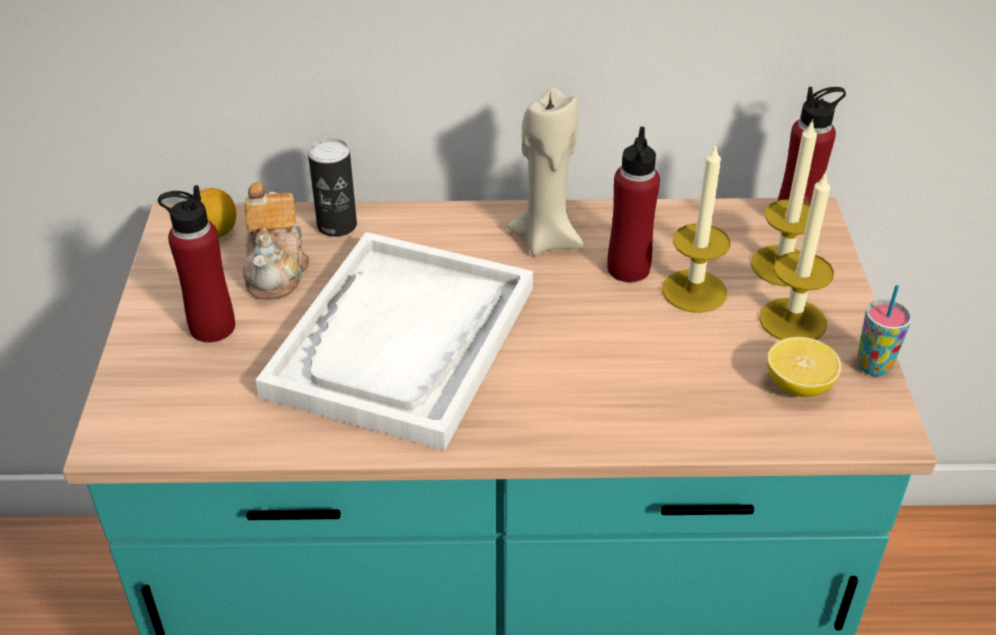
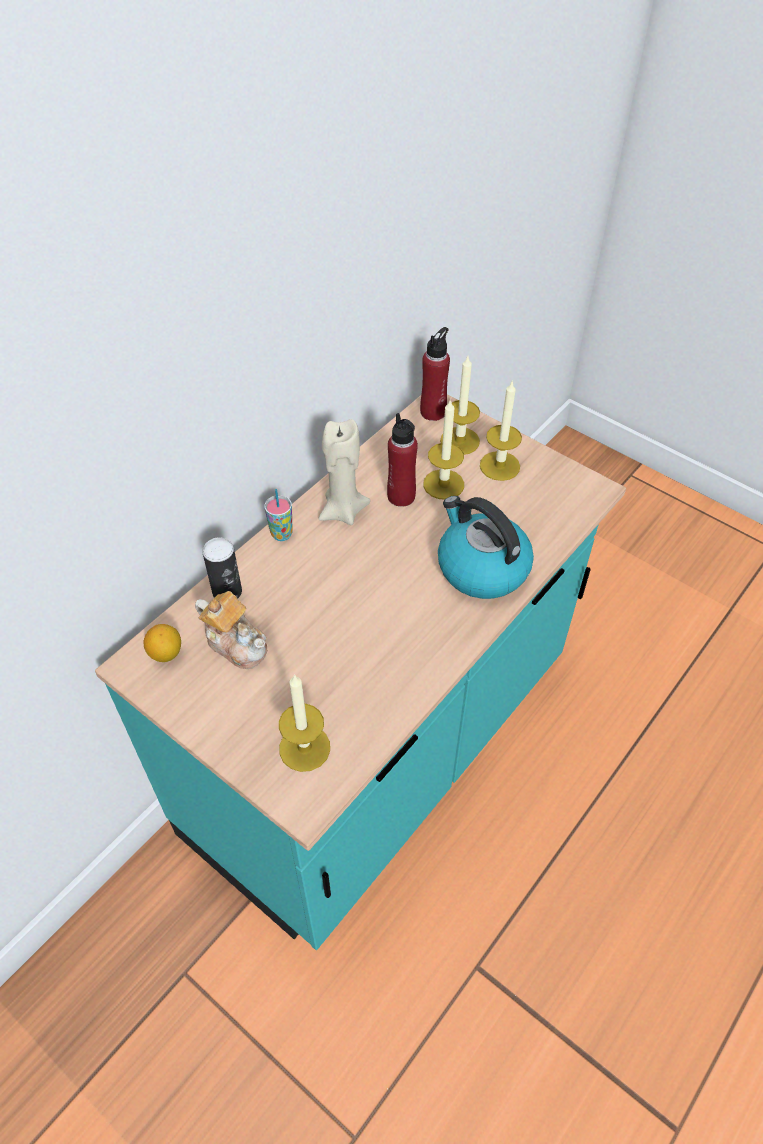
camera: 50 degrees left, 10 degrees up
red bottle [158,185,235,343] -> none
white tray [256,232,533,450] -> none
lemon [767,337,841,397] -> none
cup [857,285,912,376] -> cup moved to [264,489,293,541]
none -> candle [279,674,330,772]
none -> kettle [438,496,534,599]

